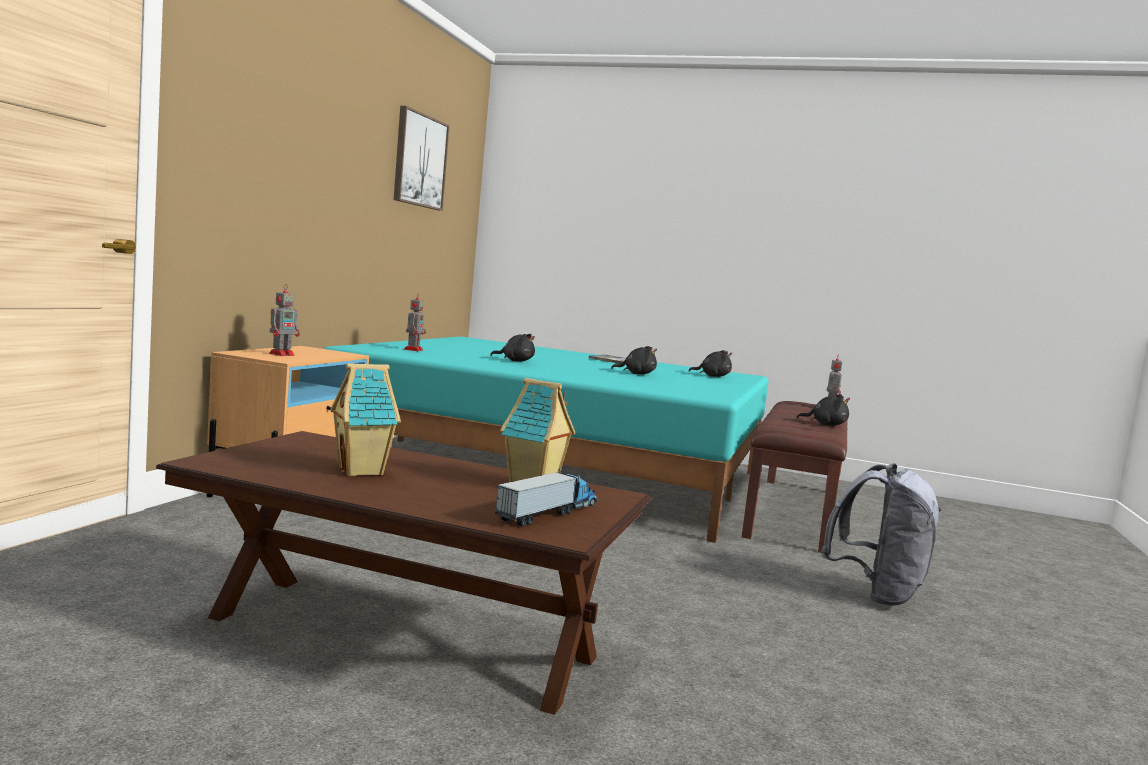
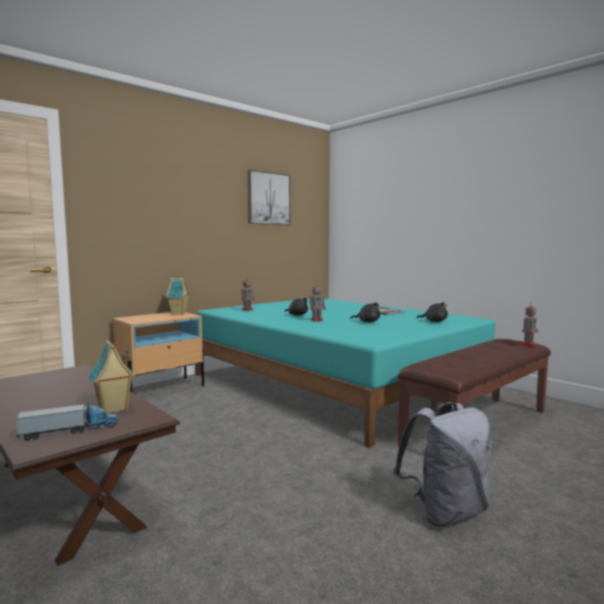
camera: 30 degrees right, 0 degrees up
toy robot [269,284,300,356] -> toy robot moved to [310,282,326,322]
toy house [330,363,401,476] -> toy house moved to [166,278,189,315]
black plush toy [796,394,850,426] -> none

